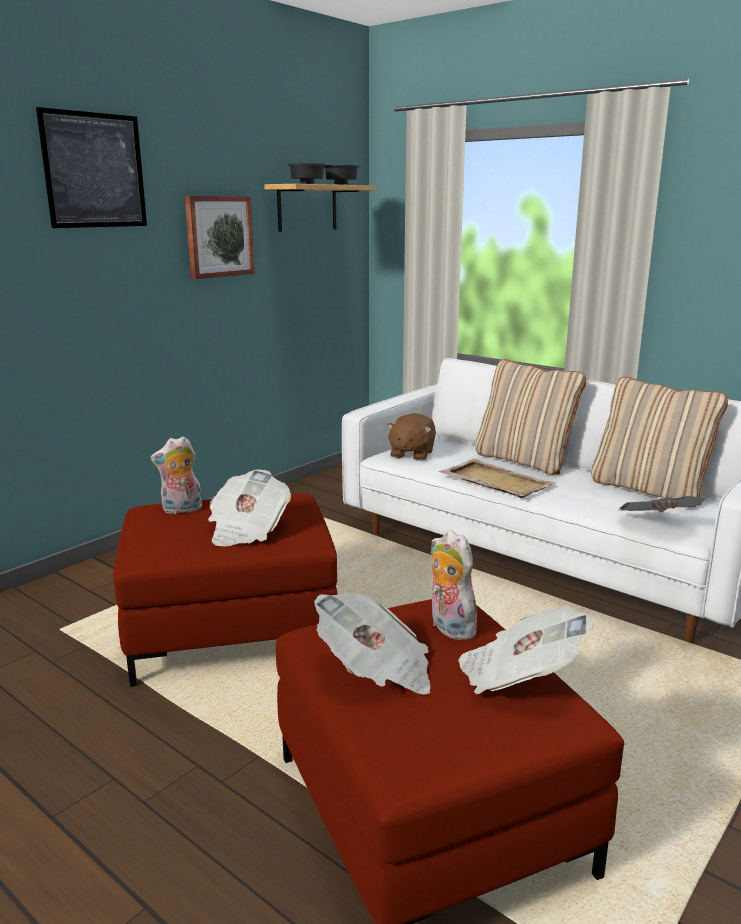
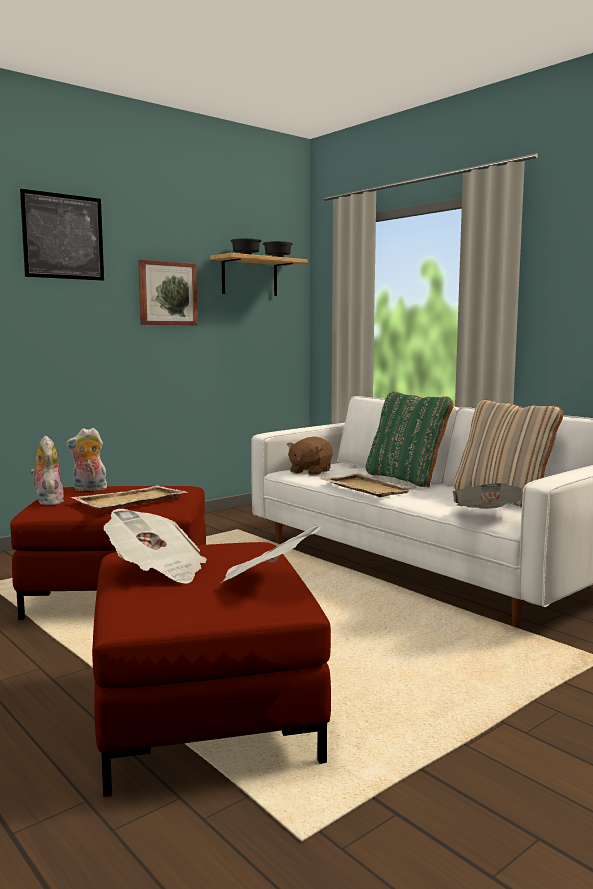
camera: 10 degrees right, 10 degrees down
newspaper [208,469,291,546] -> beige tray [71,485,187,509]
plush toy [431,530,481,640] -> plush toy moved to [30,436,64,505]
beige pillow [475,359,586,475] -> green pillow [366,391,453,487]

